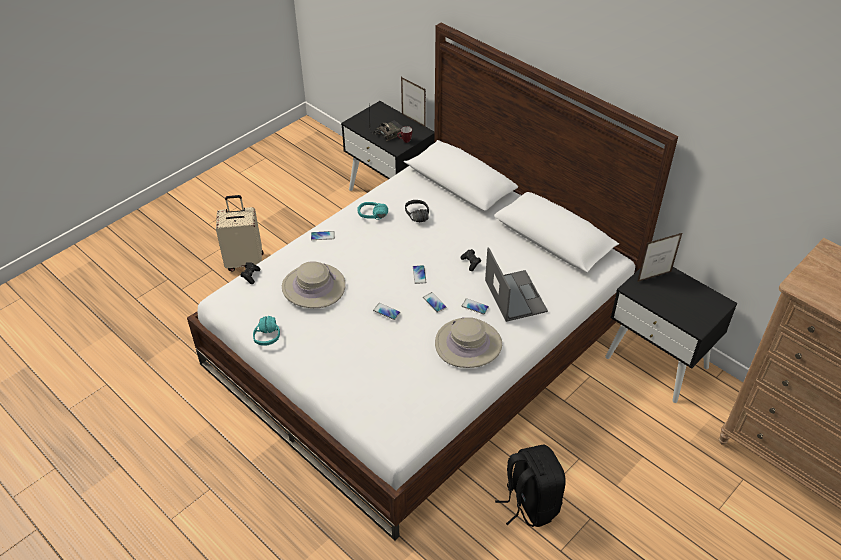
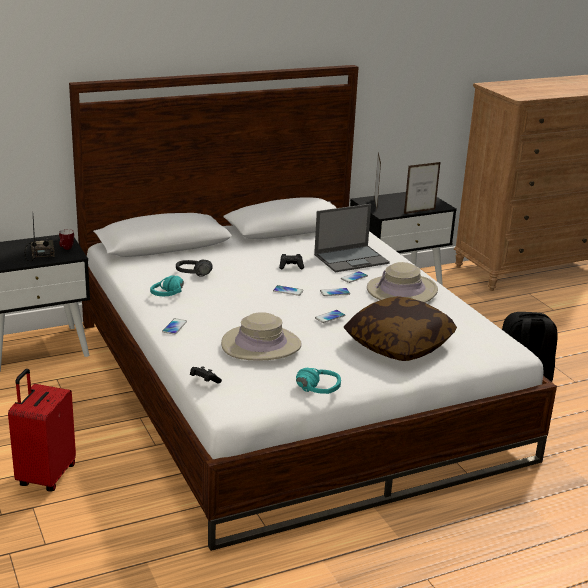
camera: 70 degrees left, 20 degrees down
beige suitcase [216,195,264,271] -> red suitcase [8,369,76,491]
picture frame [401,77,426,127] -> picture frame moved to [404,162,440,214]
laptop [485,247,548,322] -> laptop turned 150 degrees clockwise [314,204,390,273]
none -> pillow [343,296,457,361]

